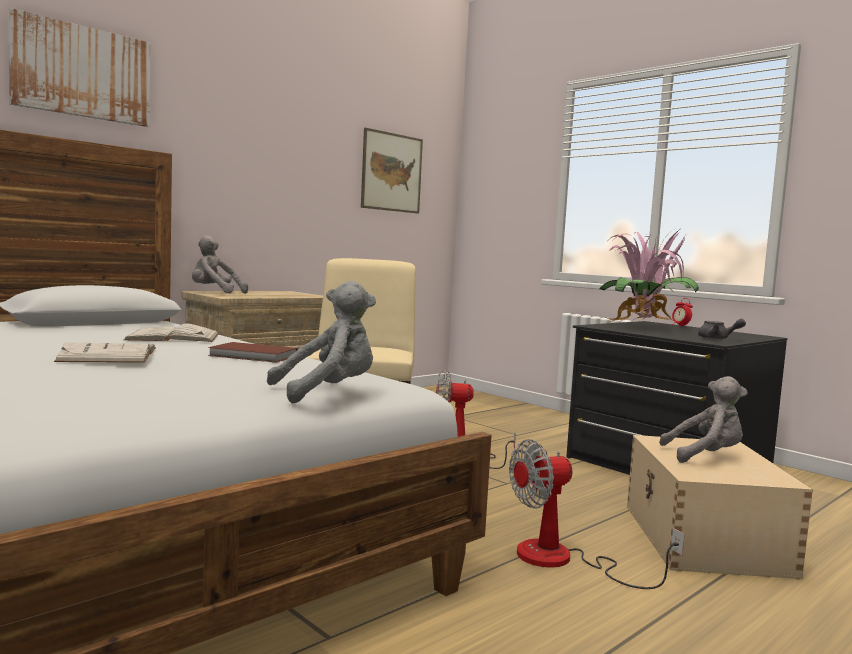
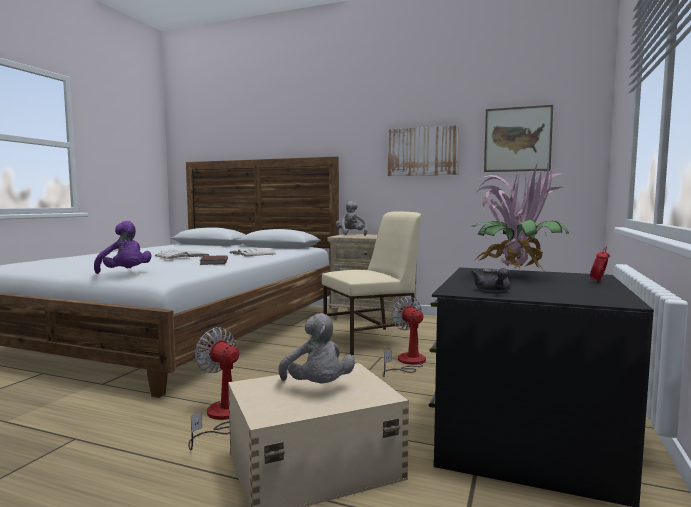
camera: 65 degrees right, 0 degrees up
picture [9,8,150,127] -> picture moved to [388,125,459,176]
grey plush toy [267,281,376,403] -> purple plush toy [94,221,152,274]

